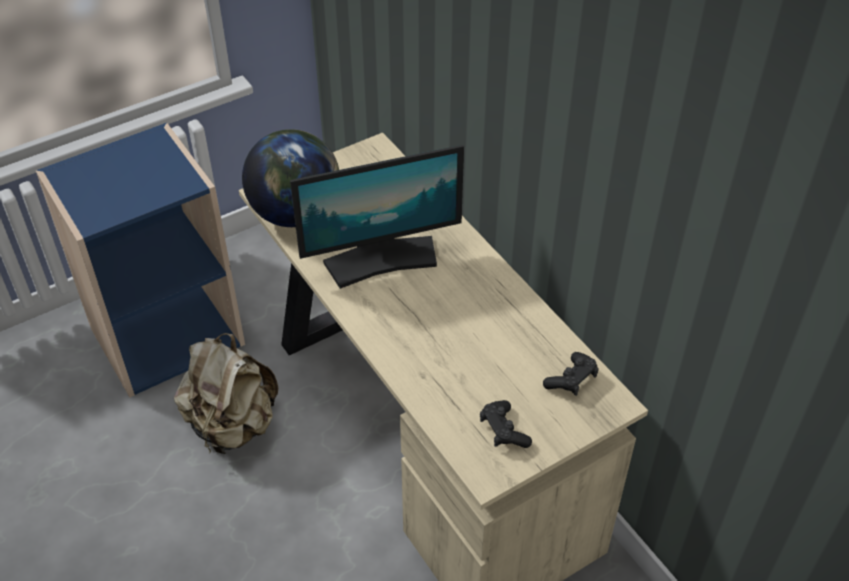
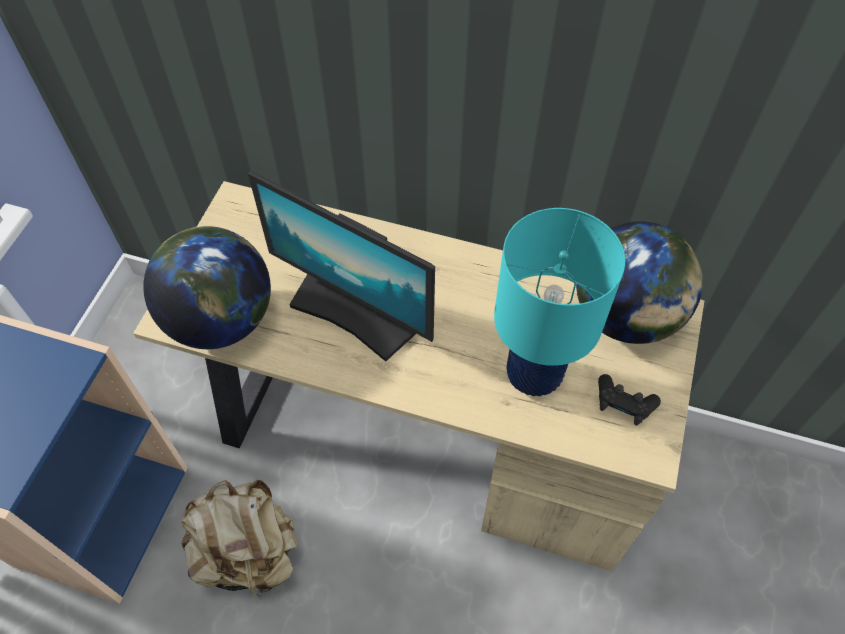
camera: 40 degrees left, 10 degrees up
monitor [290,145,464,289] -> monitor turned 90 degrees clockwise [248,172,435,362]
black game controller [543,352,599,396] -> globe [576,221,703,344]
none -> turquoise table lamp [494,208,625,396]

